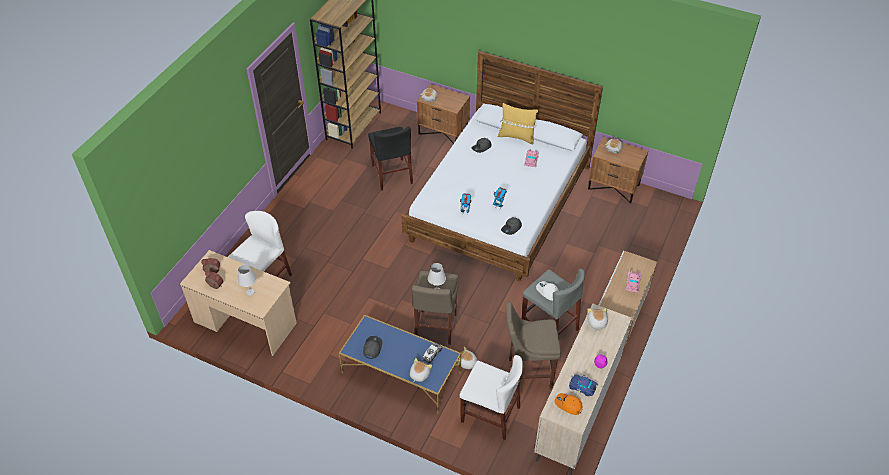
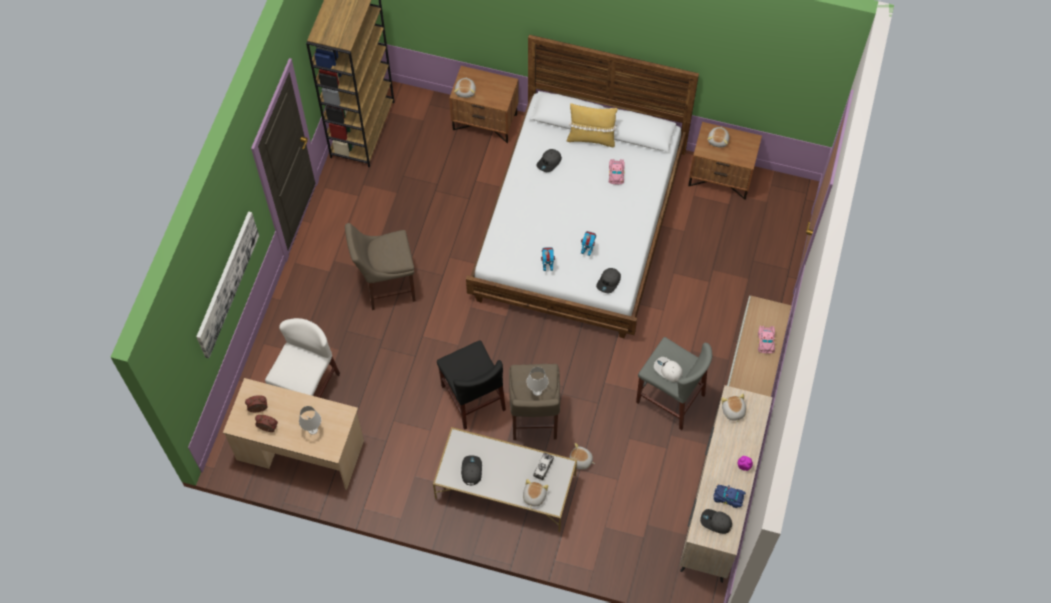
camera: 10 degrees left, 15 degrees up
blue coffee table [339,315,461,414] -> white coffee table [433,427,577,532]
black chair [368,127,413,191] -> black chair moved to [437,340,506,430]
white chair [459,355,523,440] -> none
beige stool [506,302,561,389] -> beige stool moved to [345,223,416,310]
orange cap [555,393,583,415] -> grey cap [700,509,732,534]
none -> picture [196,211,259,359]

